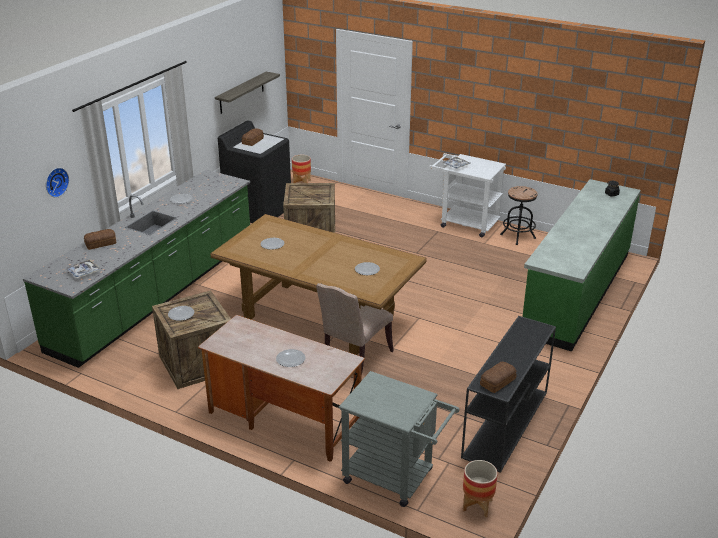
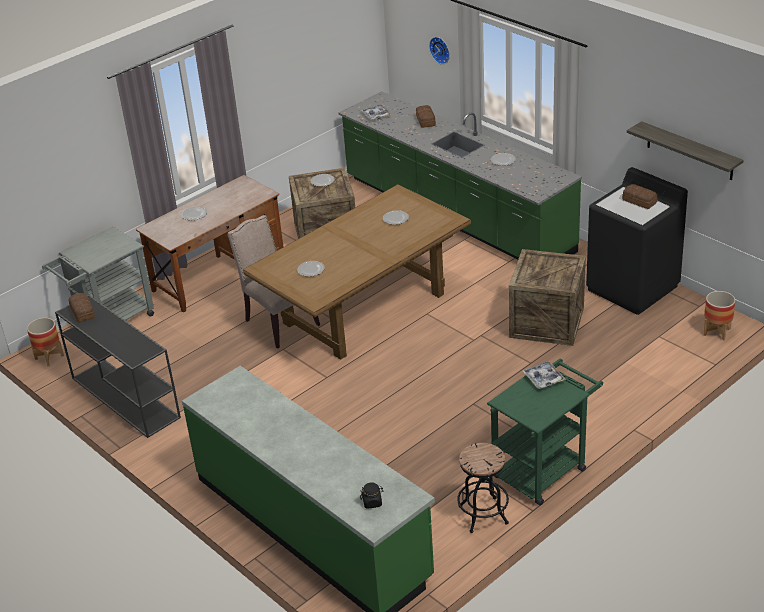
camera: 110 degrees right, 5 degrees up
white cart [429,153,506,237] -> green cart [487,358,603,506]

